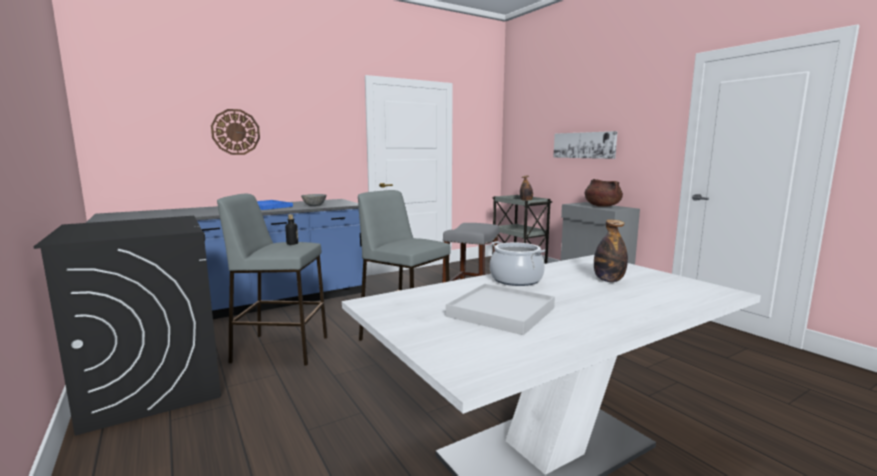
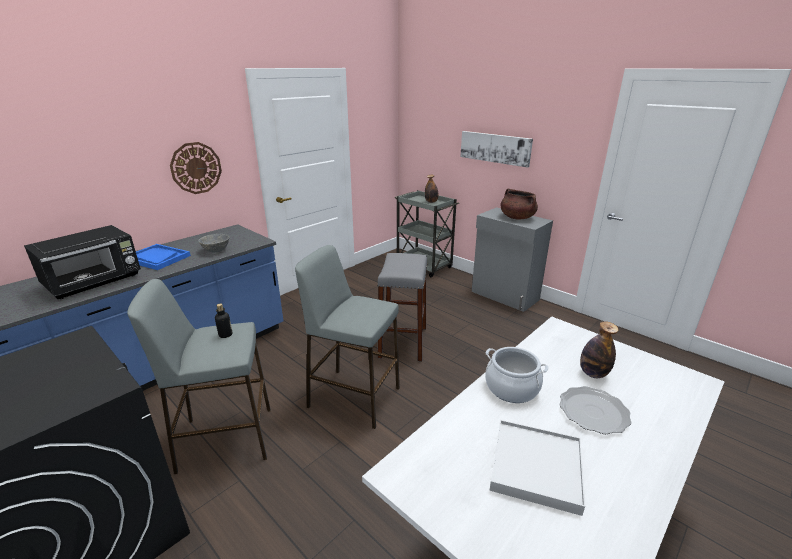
camera: 15 degrees left, 15 degrees up
wall clock [211,109,260,155] -> wall clock moved to [170,142,222,194]
none -> black microwave [24,225,141,299]
none -> plate [559,386,632,434]

